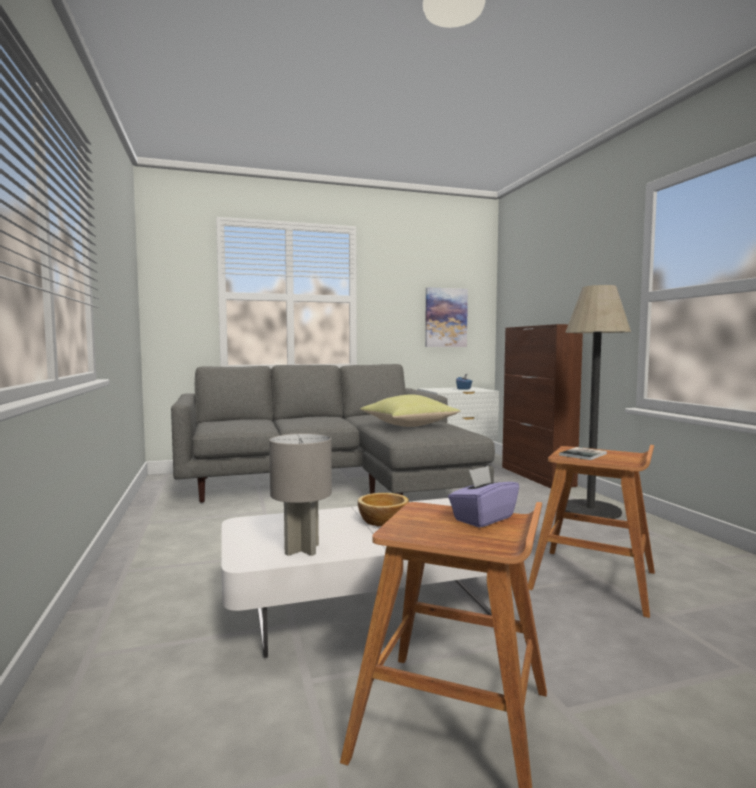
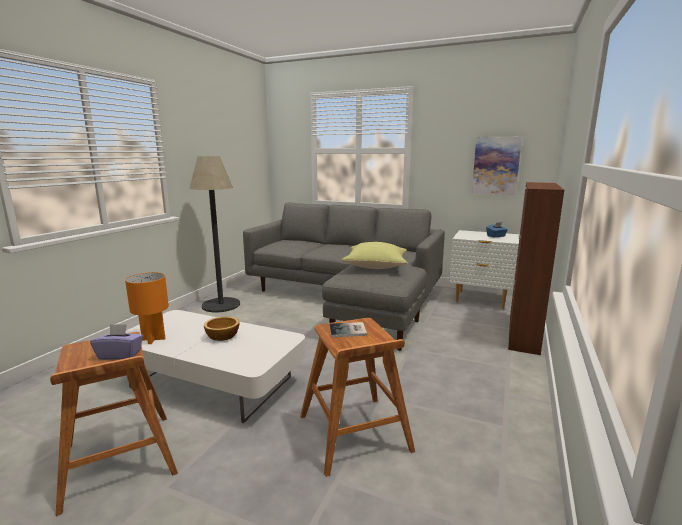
camera: 40 degrees right, 10 degrees up
grey table lamp [269,433,332,556] -> orange table lamp [125,272,169,344]
floor lamp [565,285,631,519] -> floor lamp moved to [189,156,240,312]

